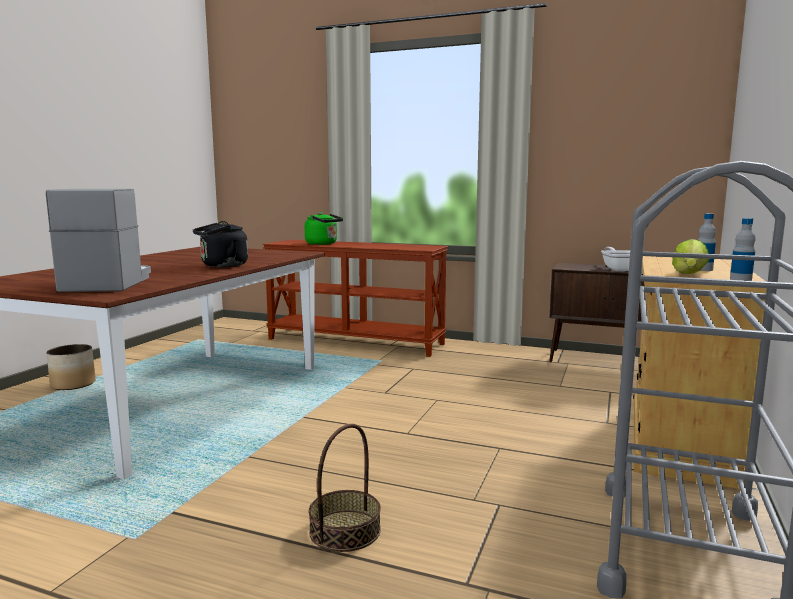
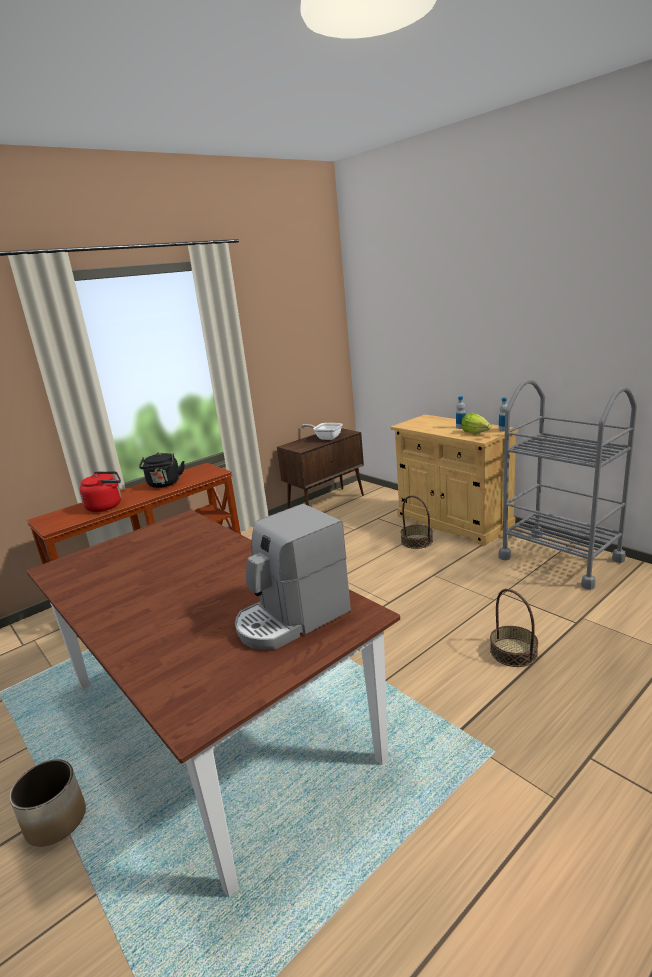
camera: 60 degrees left, 10 degrees up
coffee machine [46,189,151,292] -> coffee machine turned 60 degrees counterclockwise [235,504,351,650]
black kettle [193,221,248,267] -> black kettle moved to [139,453,185,488]
green kettle [305,212,343,245] -> red kettle [79,471,121,512]
none -> basket [400,496,433,549]

